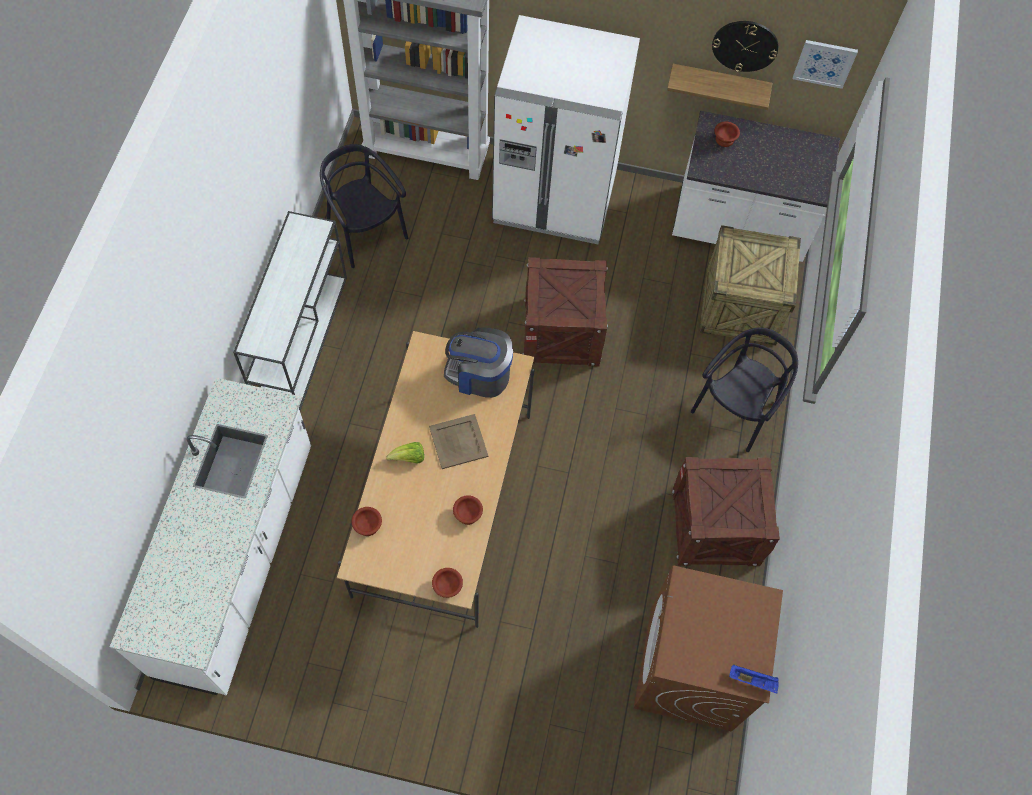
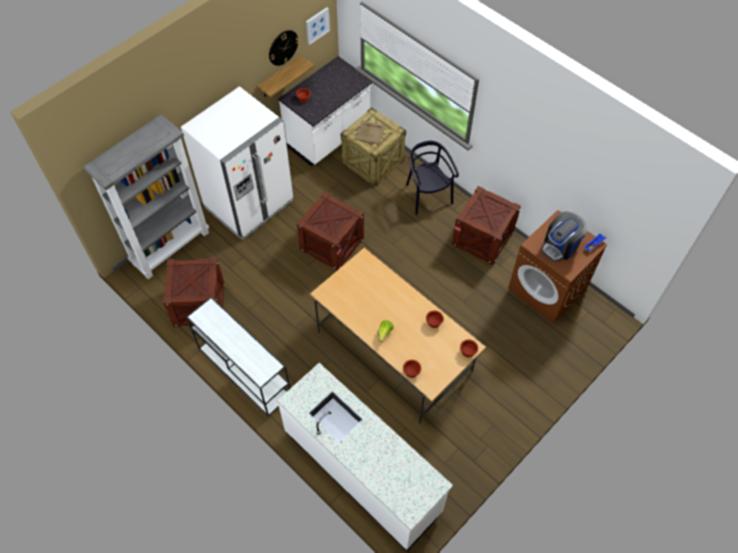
camera: 55 degrees left, 5 degrees down
black chair [320,144,408,268] -> crate [163,258,225,327]
beige tray [429,414,488,469] -> beige tray moved to [355,121,385,144]
coffee machine [444,327,513,398] -> coffee machine moved to [541,211,588,262]

